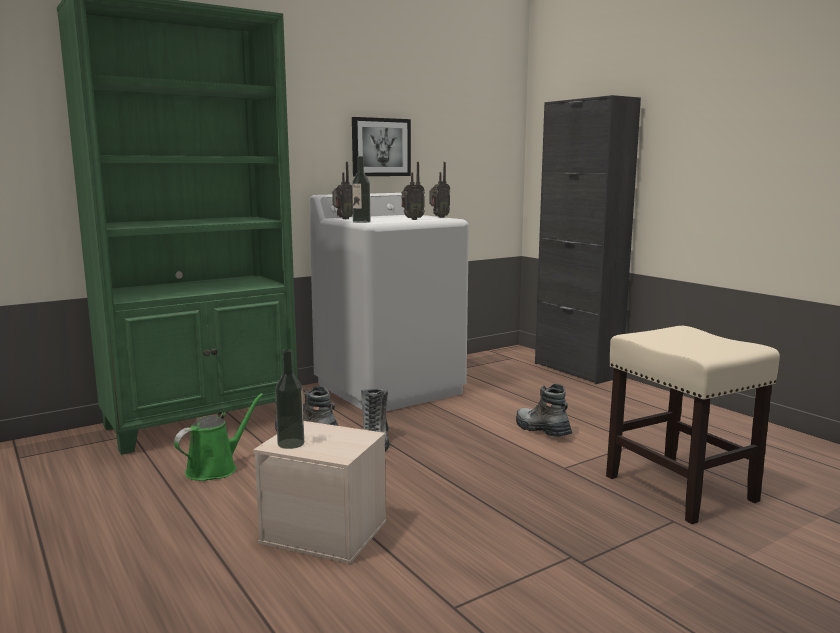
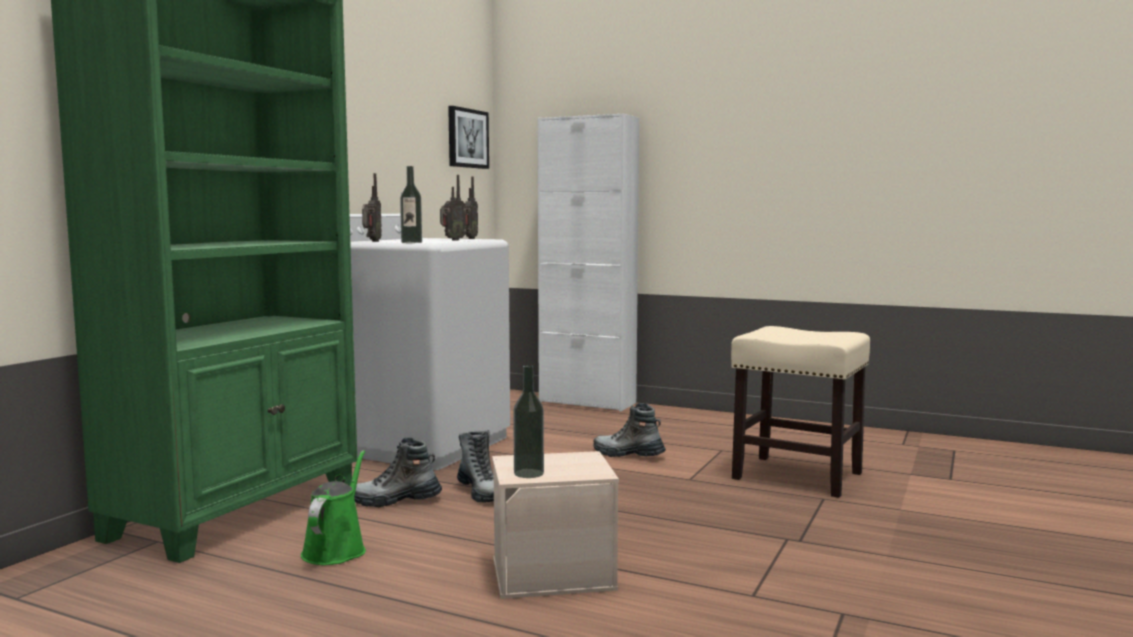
camera: 30 degrees left, 5 degrees down
picture [352,117,411,176] -> picture moved to [448,106,489,169]
black cabinet [535,95,641,384] -> white cabinet [538,113,639,411]

